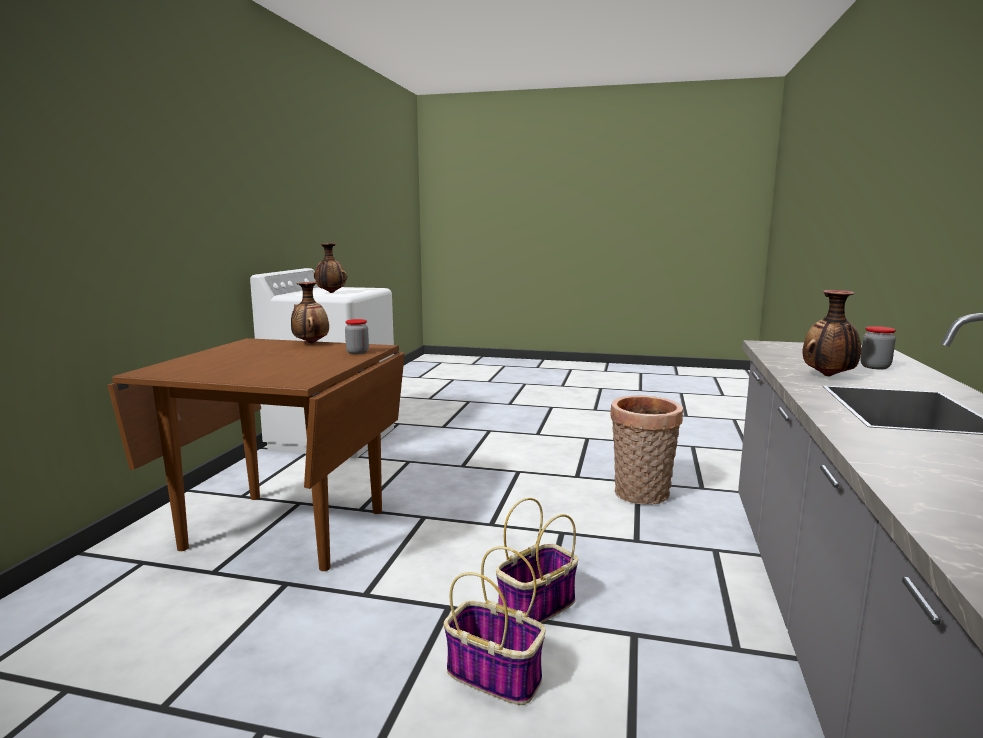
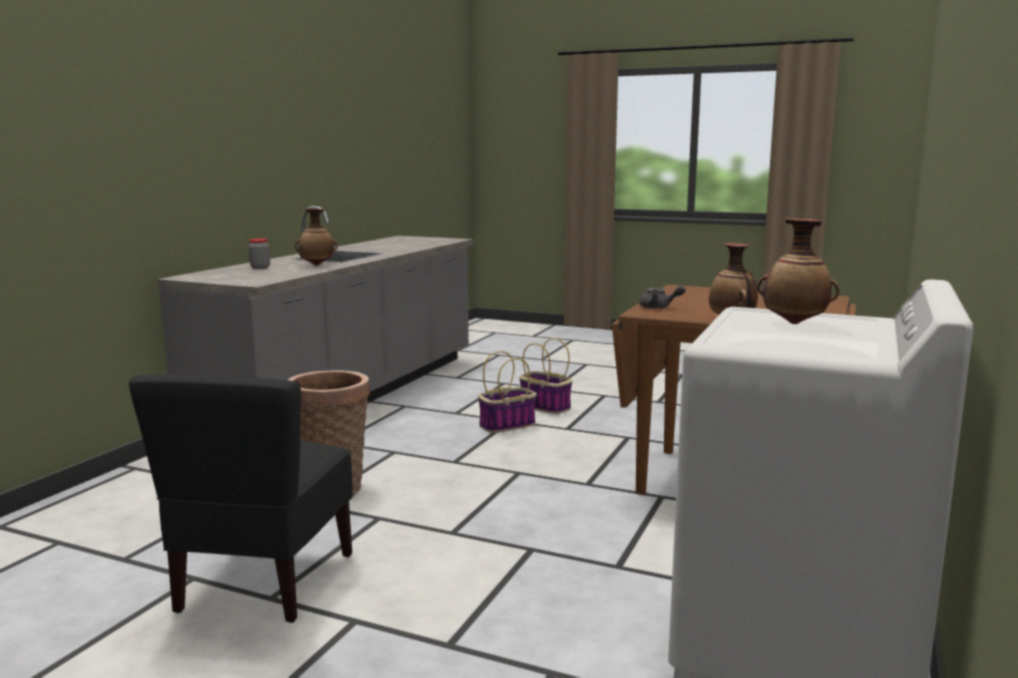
camera: 170 degrees left, 0 degrees up
jar [345,319,369,354] -> grey teapot [639,285,686,309]
none -> black chair [129,374,353,623]

